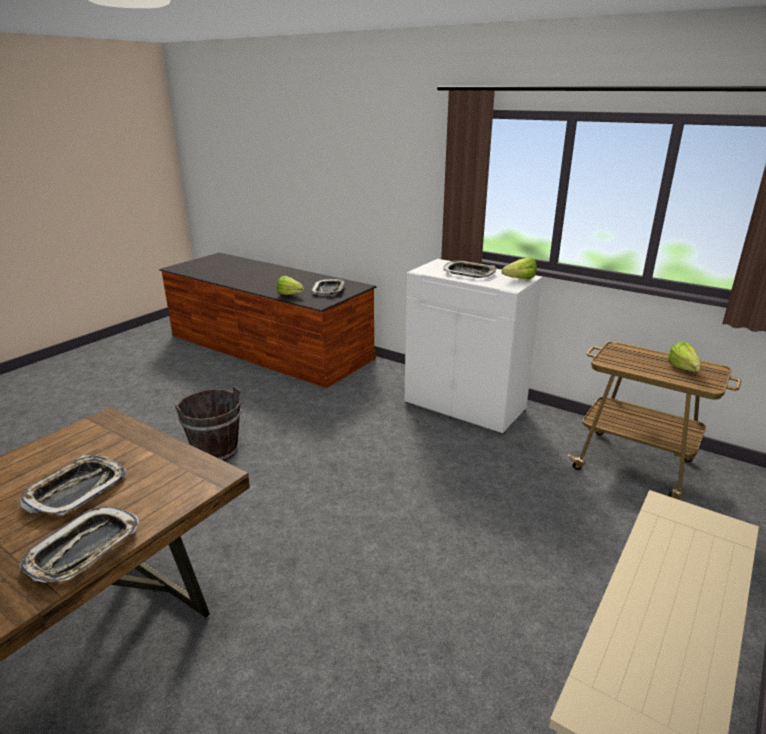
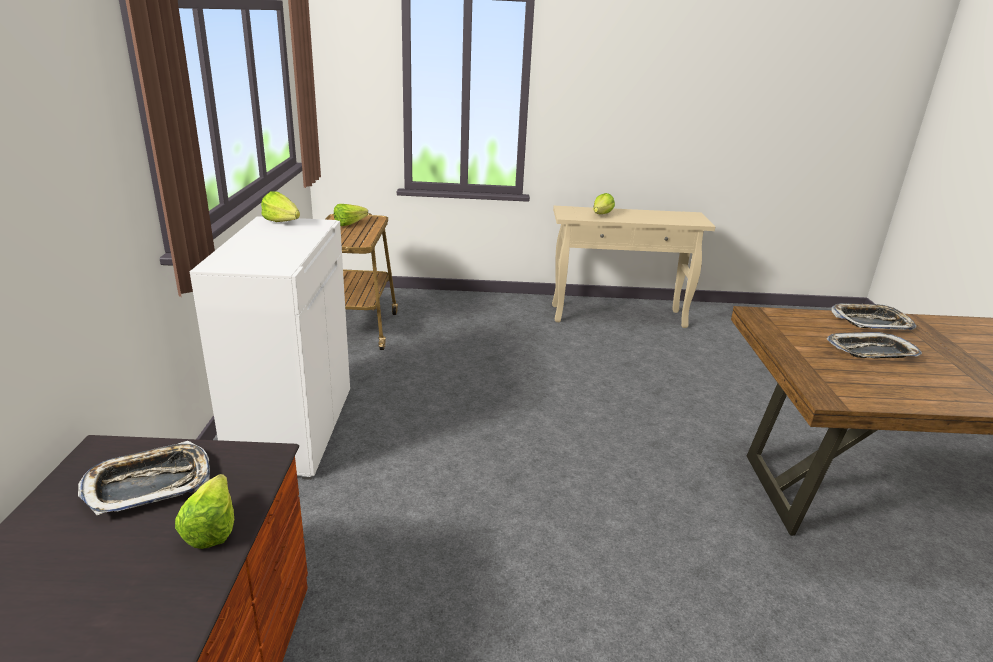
camera: 125 degrees left, 0 degrees up
brown bucket [175,386,241,461] -> none
tray [443,260,497,278] -> none
none -> lettuce [593,193,615,214]

